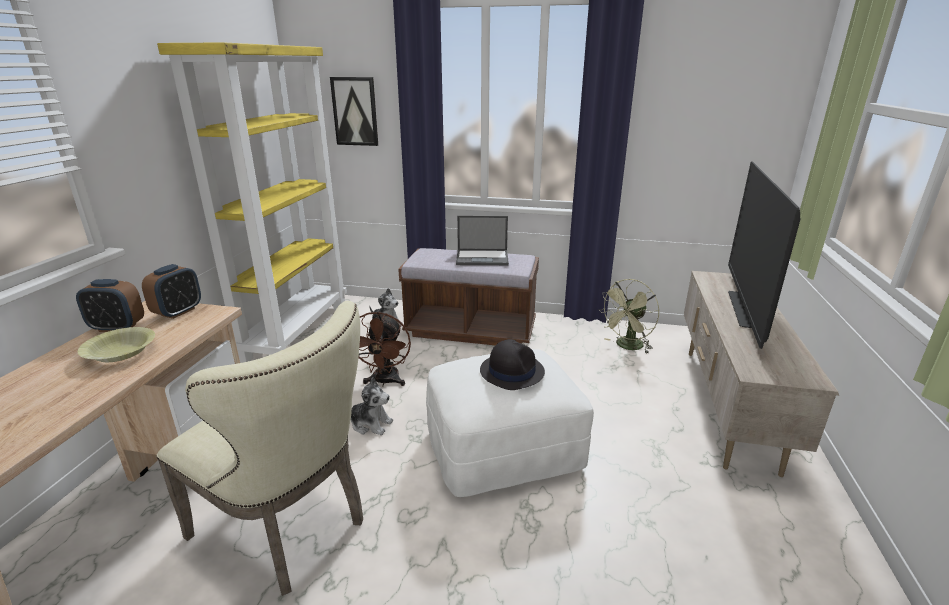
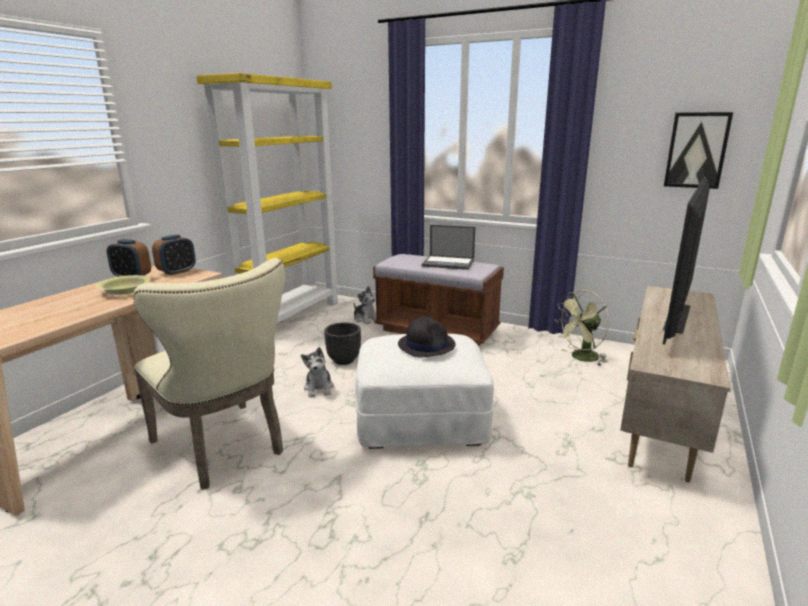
camera: 15 degrees right, 5 degrees down
picture [330,77,378,146] -> picture moved to [664,112,733,189]
plush toy [351,377,393,435] -> plush toy turned 45 degrees clockwise [301,347,334,397]
brown fan [358,312,411,386] -> black planter [324,322,361,365]

